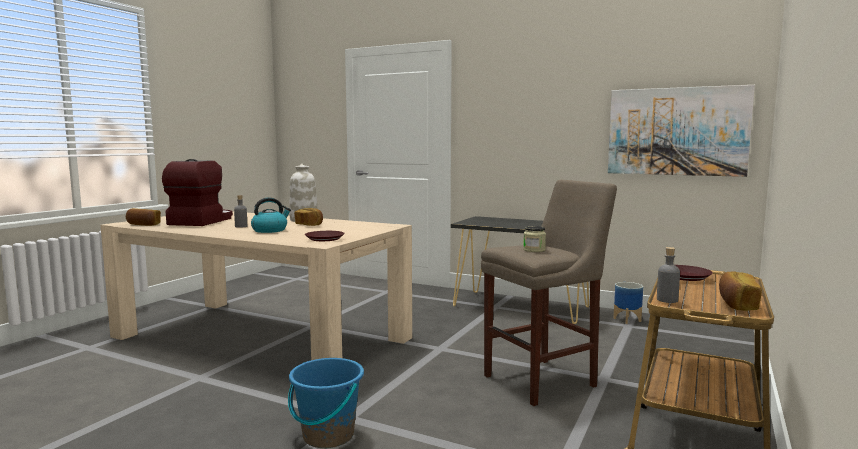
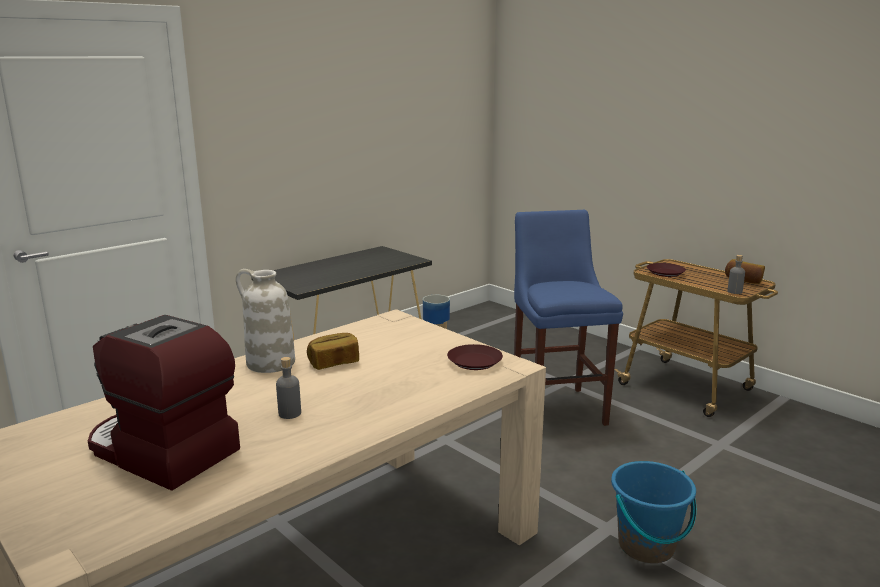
camera: 70 degrees left, 10 degrees up
bread [126,208,161,226] -> none
kettle [251,198,291,233] -> none
beige stool [481,179,617,406] -> blue stool [514,210,623,426]
jar [523,226,546,252] -> none
picture [608,85,755,177] -> none

